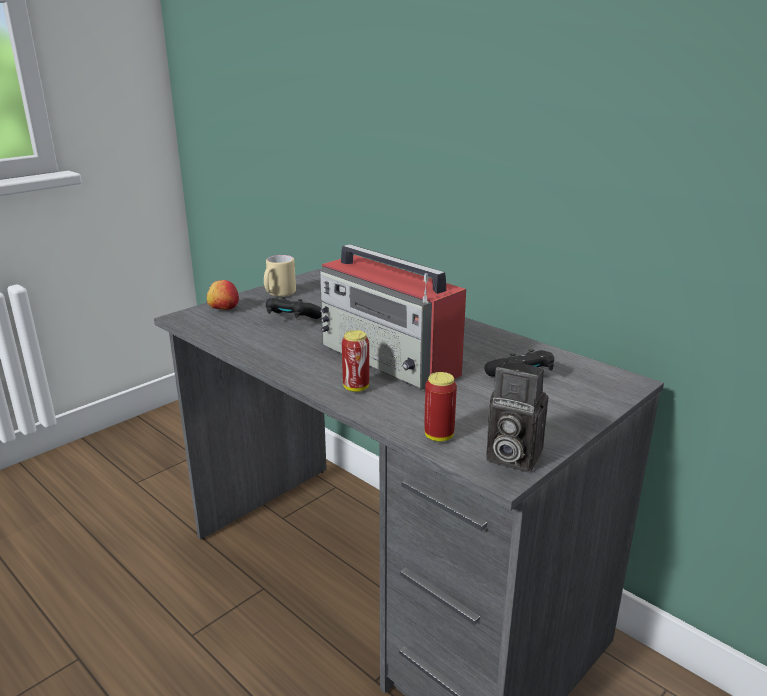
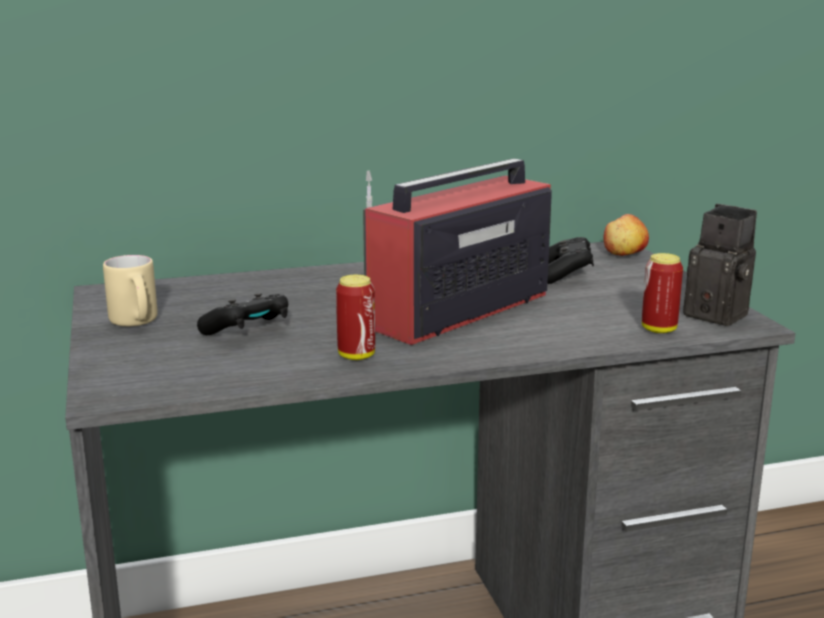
camera: 60 degrees left, 5 degrees down
apple [207,280,239,310] -> apple moved to [603,214,649,256]
radio [319,244,466,389] -> radio turned 150 degrees clockwise [363,158,552,345]
can [342,330,369,392] -> can moved to [336,275,375,360]
camera [486,361,548,472] -> camera turned 105 degrees counterclockwise [683,204,757,326]

